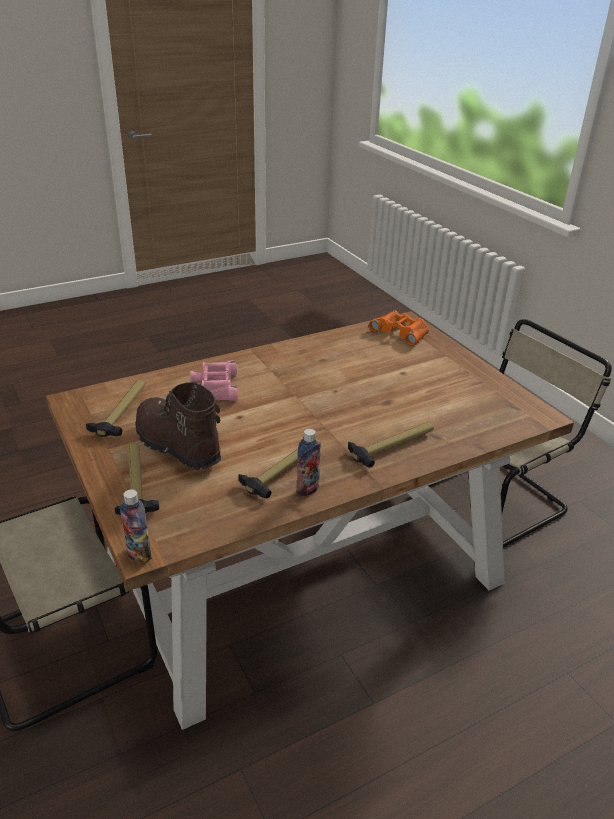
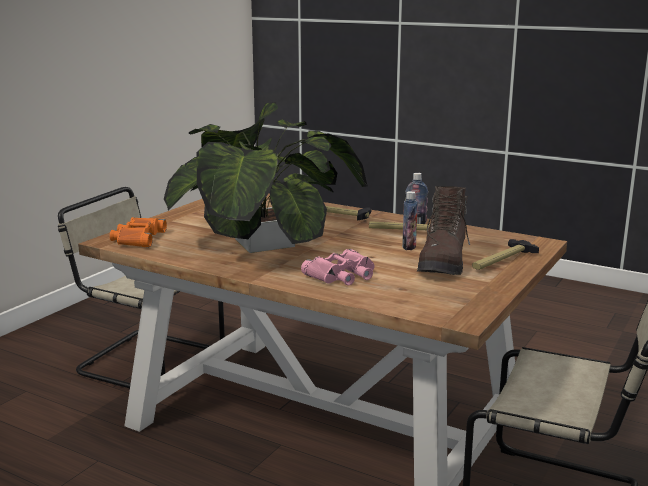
camera: 120 degrees left, 15 degrees down
hammer [86,381,145,437] -> none
bottle [120,489,151,563] -> bottle moved to [402,191,418,250]
none -> potted plant [164,102,367,253]

